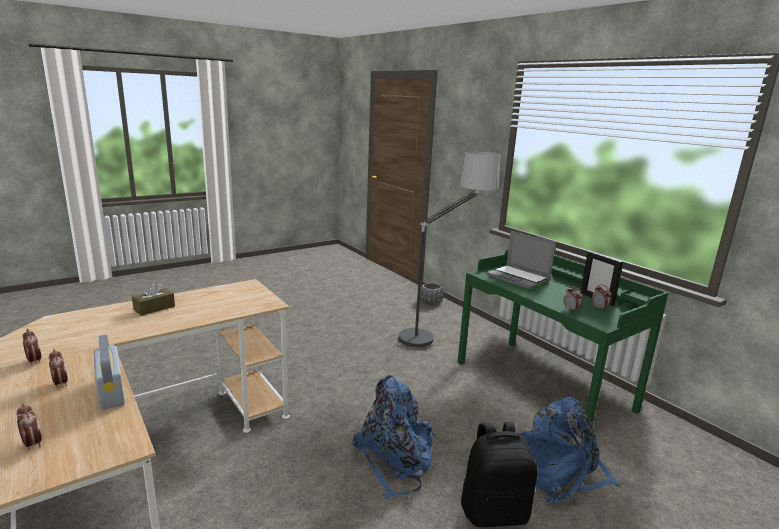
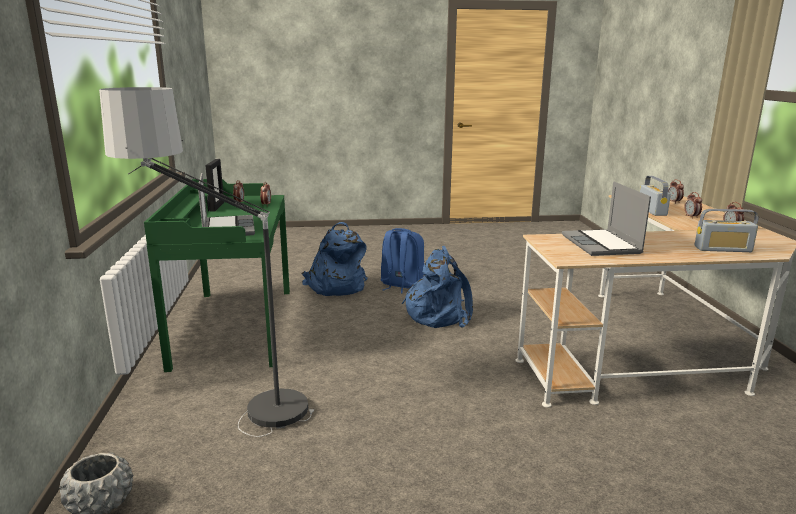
camera: 150 degrees left, 0 degrees up
brown tissue box [132,282,175,316] -> none
black backpack [461,422,538,527] -> blue backpack [380,228,425,293]
none -> laptop [562,181,651,256]
none -> radio [694,209,759,252]

